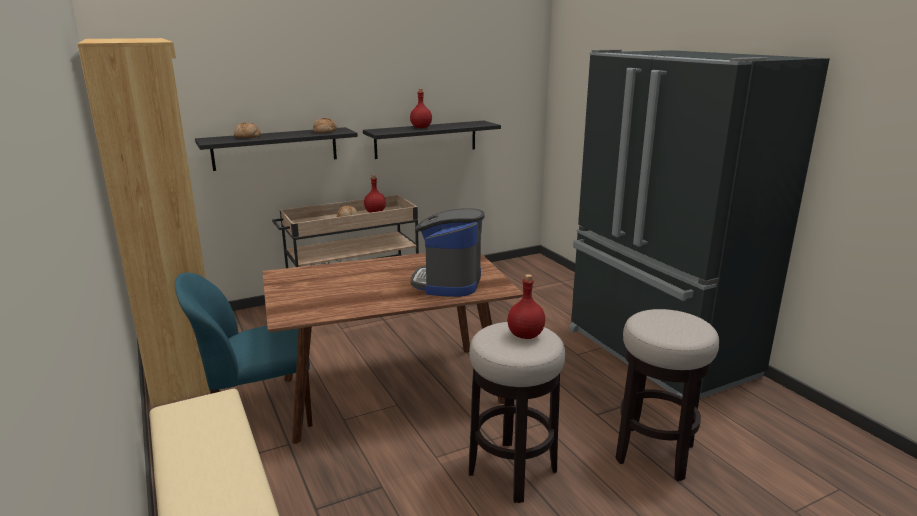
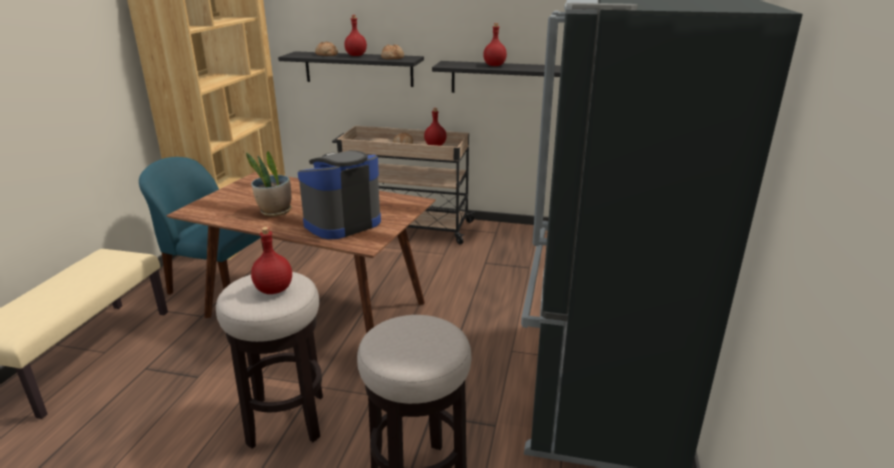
camera: 40 degrees right, 5 degrees up
none -> potted plant [246,151,291,217]
none -> red bottle [344,15,367,56]

